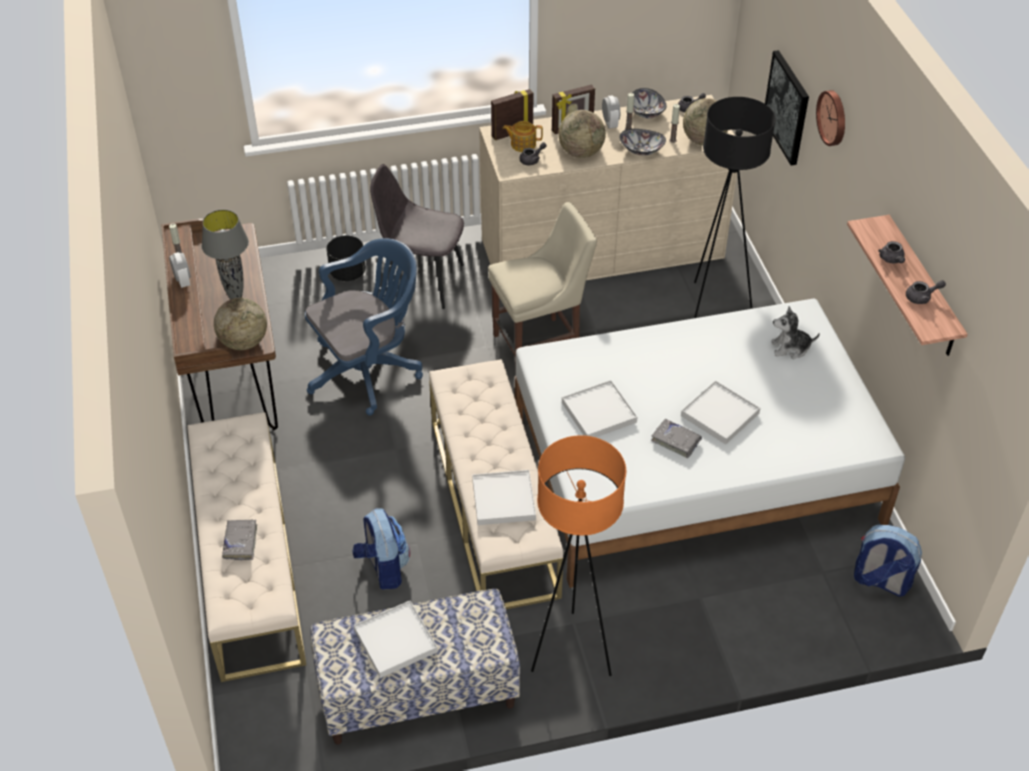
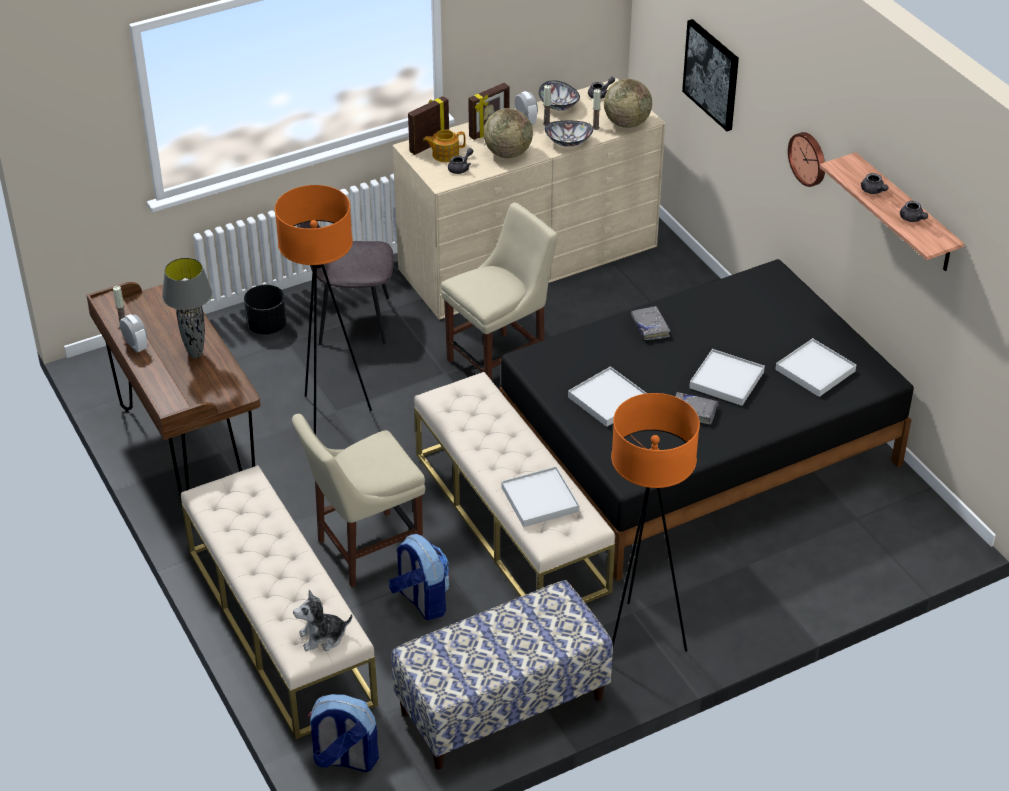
camera: 15 degrees left, 5 degrees down
globe [214,298,267,350] -> none
grey book [222,519,257,560] -> grey book moved to [631,306,670,340]
blue office chair [305,238,423,415] -> orange floor lamp [275,185,372,435]
white tray [354,601,438,678] -> white tray moved to [775,338,856,397]
white bed [515,299,905,588] -> black bed [499,259,914,581]
black floor lamp [694,97,776,318] -> none
plush toy [772,306,820,359] -> plush toy moved to [293,590,352,651]
wall clock [816,90,845,146] -> wall clock moved to [788,132,825,187]
backpack [854,525,922,596] -> backpack moved to [308,694,379,772]
grey teapot [906,280,946,304] -> grey teapot turned 90 degrees clockwise [900,201,928,222]
none -> beige chair [292,414,425,588]

